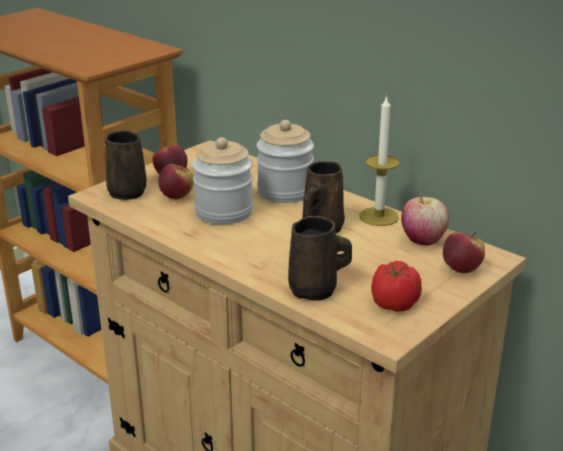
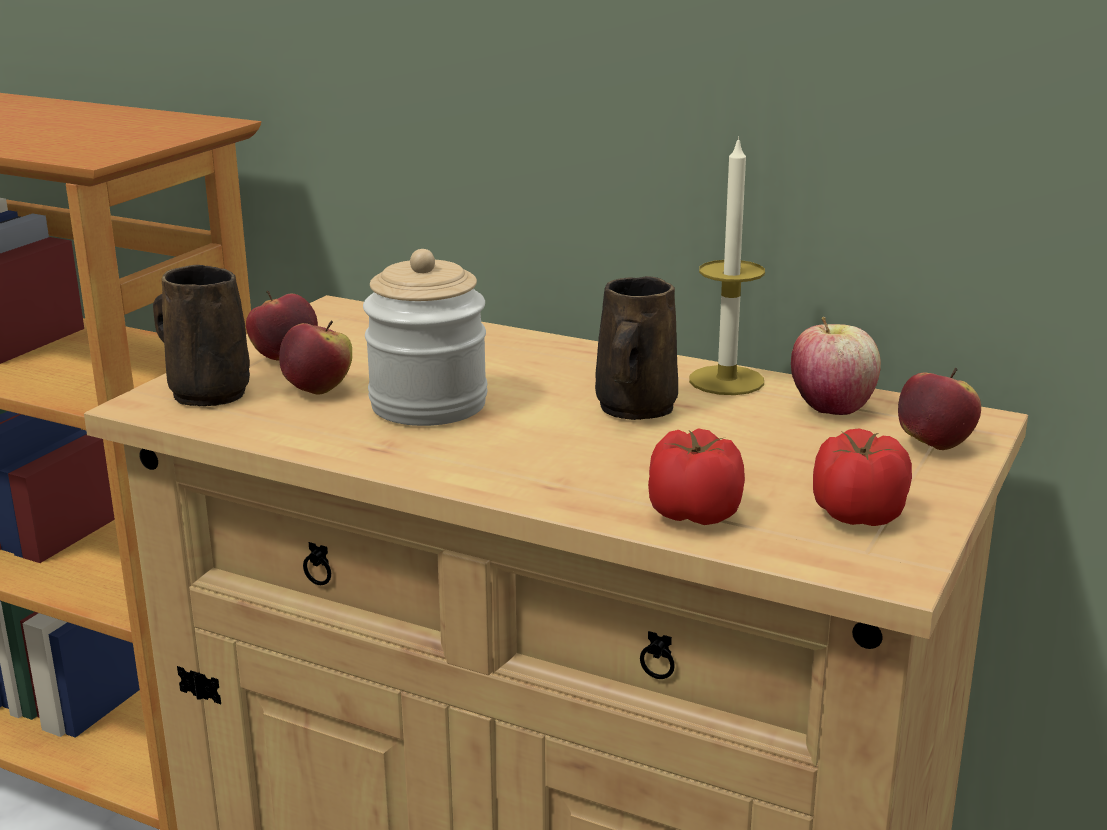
camera: 15 degrees left, 5 degrees down
jar [257,120,314,203] -> none
brown mug [288,216,352,301] -> tomato [648,428,745,525]

